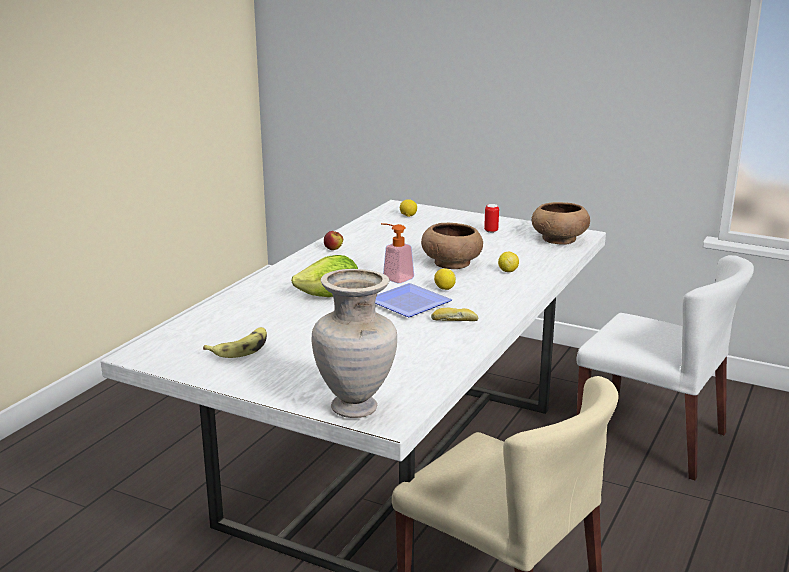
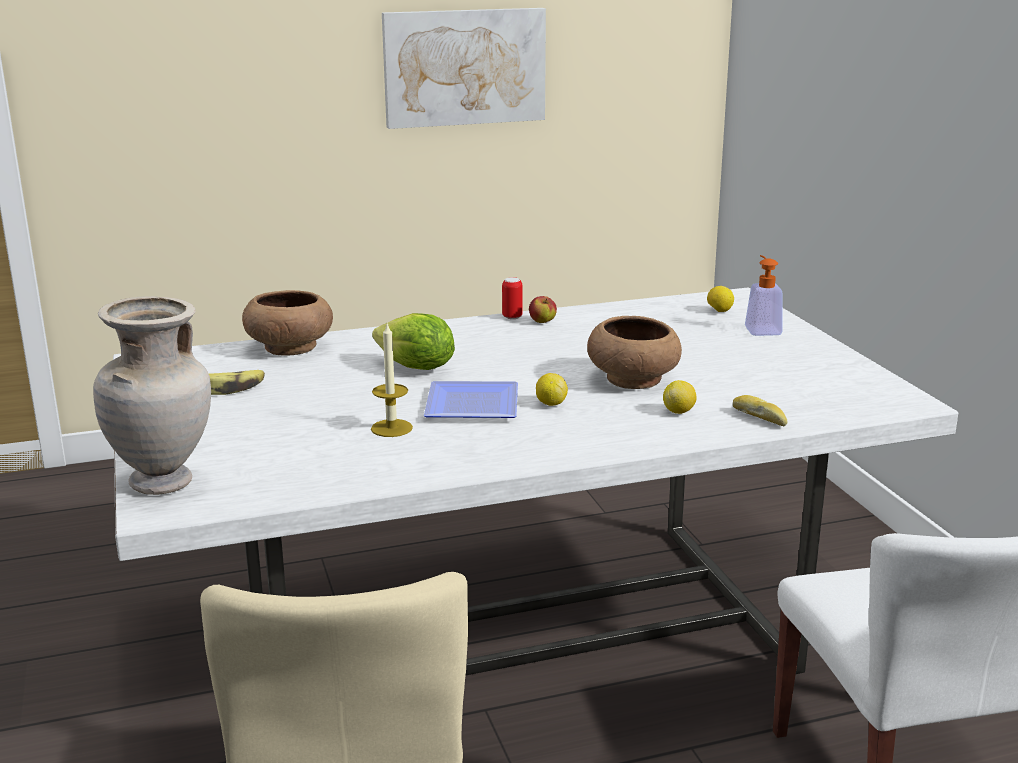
camera: 45 degrees right, 0 degrees up
soap dispenser [381,223,414,284] -> soap dispenser moved to [745,255,783,336]
bread [431,308,478,321] -> bread moved to [733,395,788,426]
can [484,204,499,233] -> can moved to [502,277,522,319]
brown bowl [532,202,590,245] -> brown bowl moved to [242,290,333,355]
none -> candle [371,324,413,437]
none -> picture [382,8,546,129]

